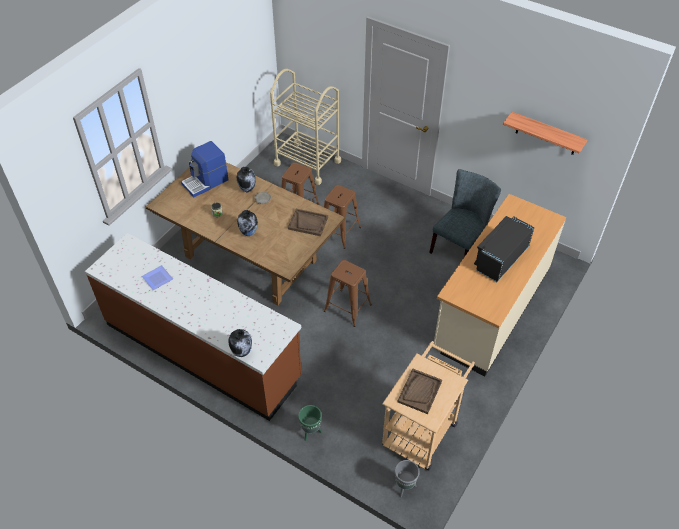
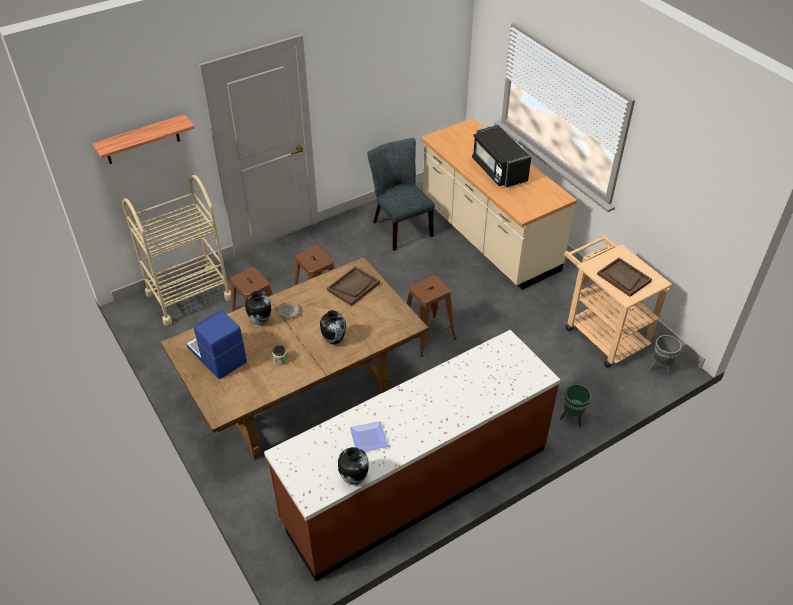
camera: 65 degrees left, 5 degrees down
coffee machine [181,141,229,198] -> coffee machine turned 150 degrees clockwise [186,311,247,379]
vase [228,329,252,357] -> vase moved to [338,447,369,485]
shelf [503,112,587,155] -> shelf moved to [92,114,194,164]

